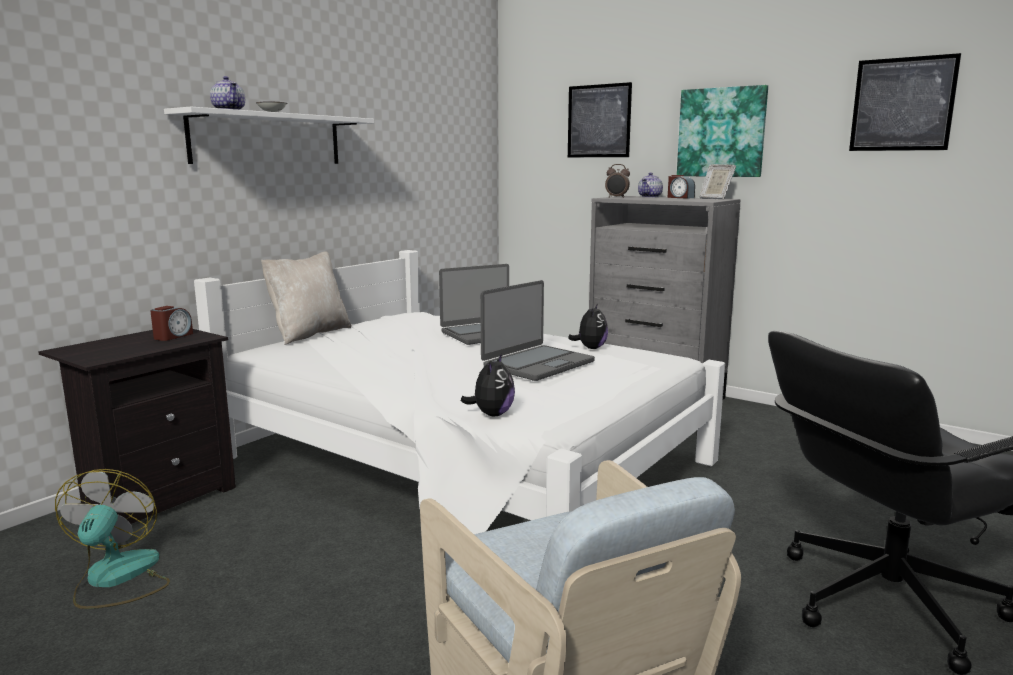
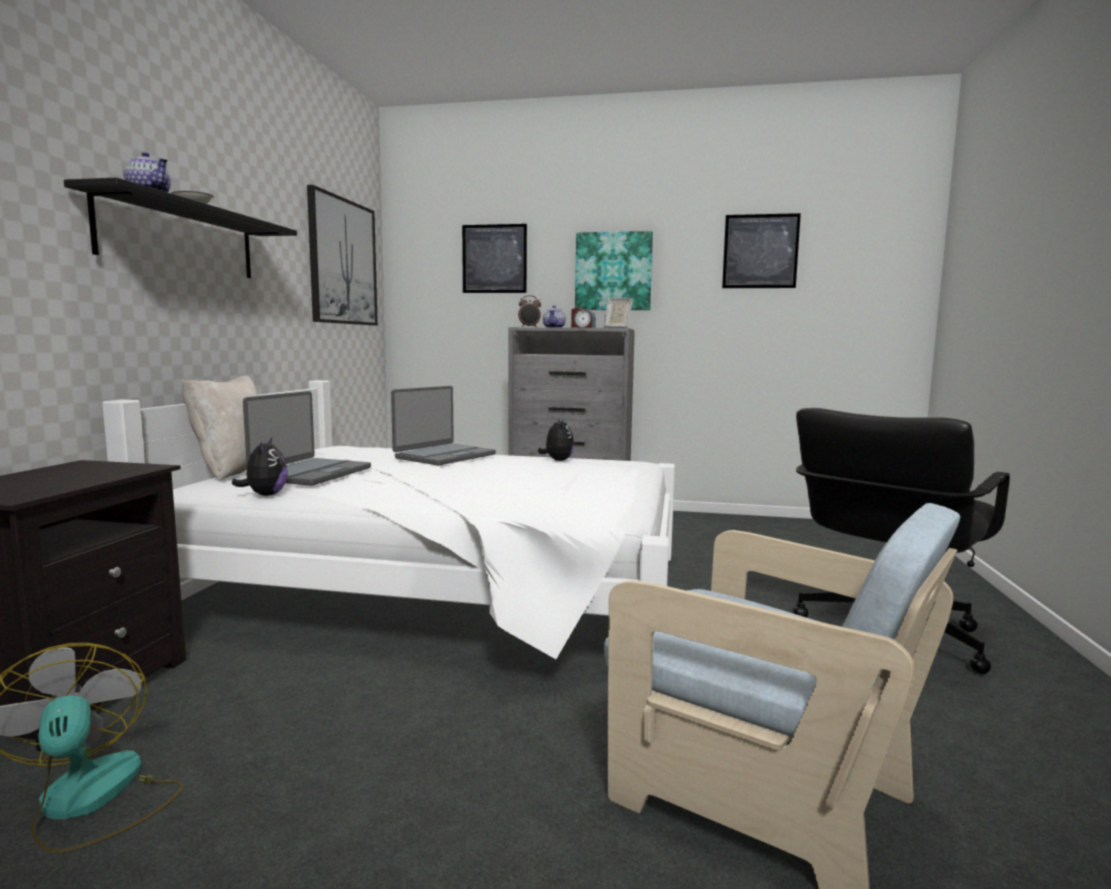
camera: 25 degrees left, 5 degrees down
alarm clock [150,306,193,341] -> none
white shelf [164,107,374,164] -> black shelf [64,178,297,278]
plush toy [461,354,515,416] -> plush toy moved to [232,438,288,496]
laptop [480,280,595,381] -> laptop moved to [243,391,371,486]
none -> picture [307,185,378,325]

